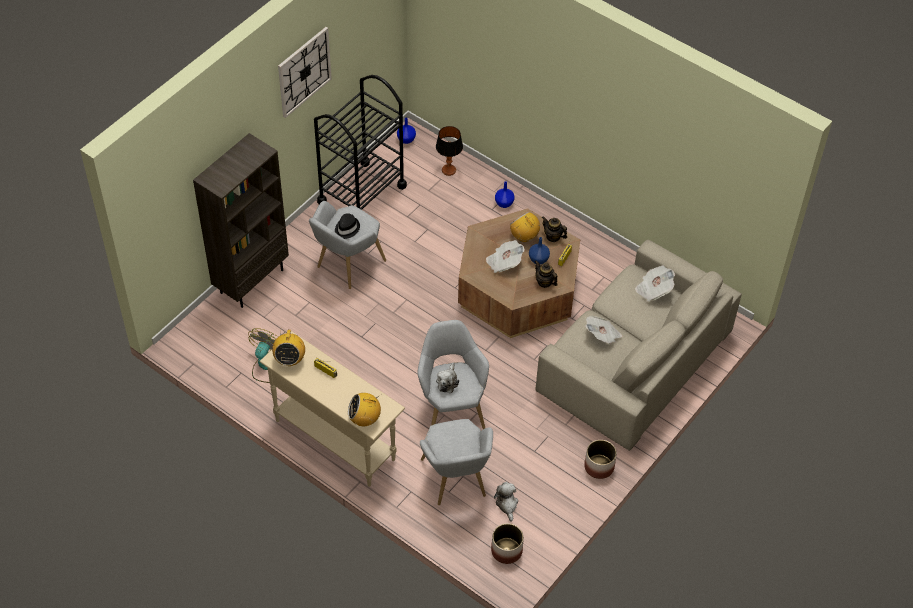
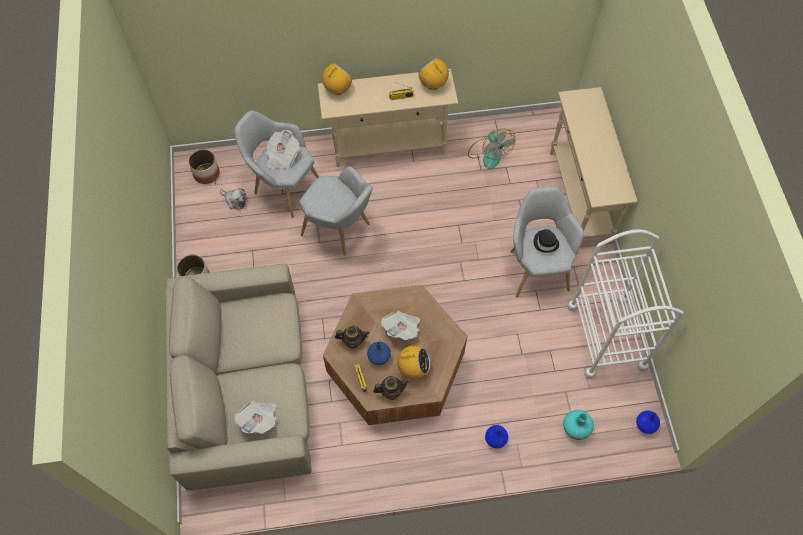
camera: 135 degrees right, 10 degrees up
brown bookcase [193,133,289,308] -> beige console table [550,87,638,238]
wall clock [278,27,332,118] -> none
black cart [314,75,407,210] -> white cart [567,229,684,379]
table lamp [436,126,463,176] -> turquoise vase [563,410,594,440]
plush toy [436,362,459,393] -> none
newspaper [585,315,622,344] -> newspaper moved to [266,130,300,169]

